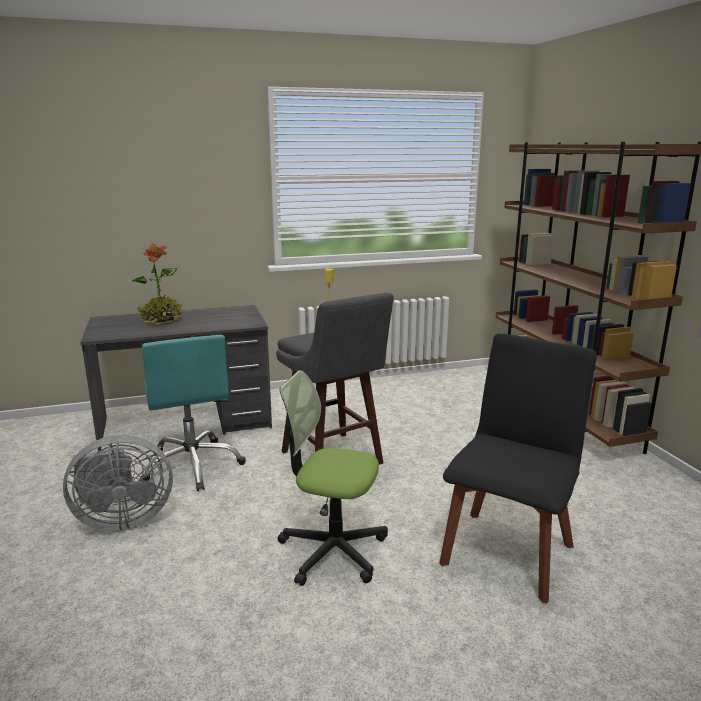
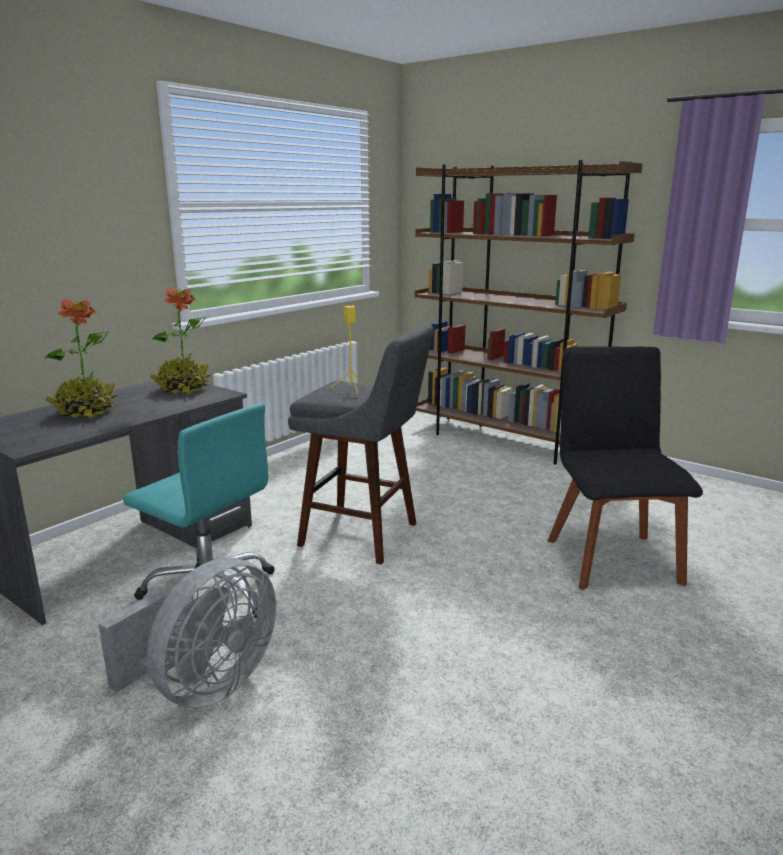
camera: 35 degrees left, 0 degrees up
office chair [277,370,388,586] -> none
none -> potted plant [150,287,211,395]

